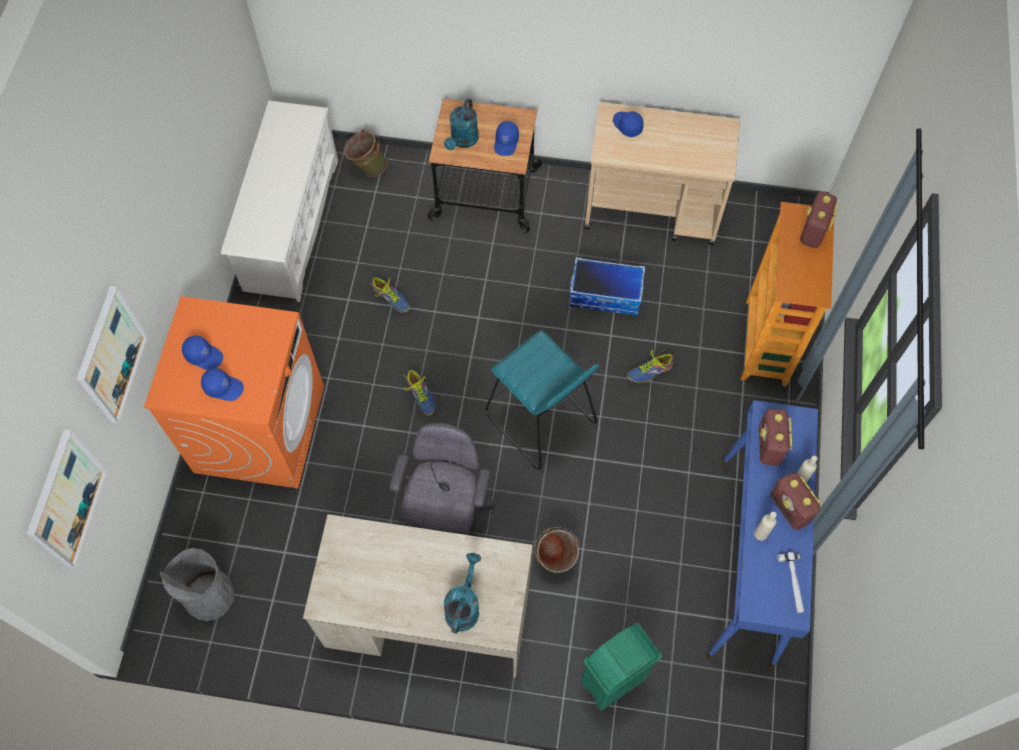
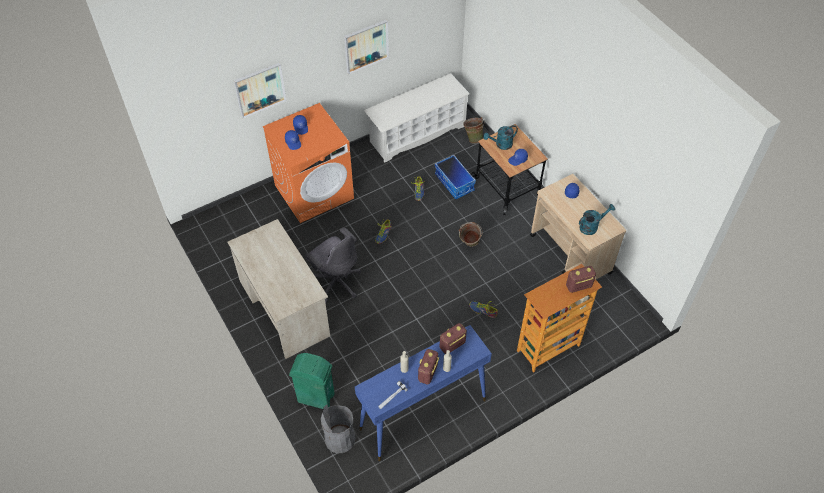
camera: 50 degrees right, 10 degrees down
picture [27,429,107,568] -> picture moved to [344,20,389,74]
grey trash can [160,548,235,621] -> grey trash can moved to [321,405,356,453]
grey office chair [389,423,494,534] -> grey office chair turned 75 degrees clockwise [305,227,361,303]
turquoise watering can [444,553,481,634] -> turquoise watering can moved to [579,204,615,235]
turquoise stool [486,330,599,470] -> none
green bucket [534,527,579,573] -> green bucket moved to [459,222,483,247]
storage box [569,257,645,316] -> storage box moved to [435,155,476,199]

